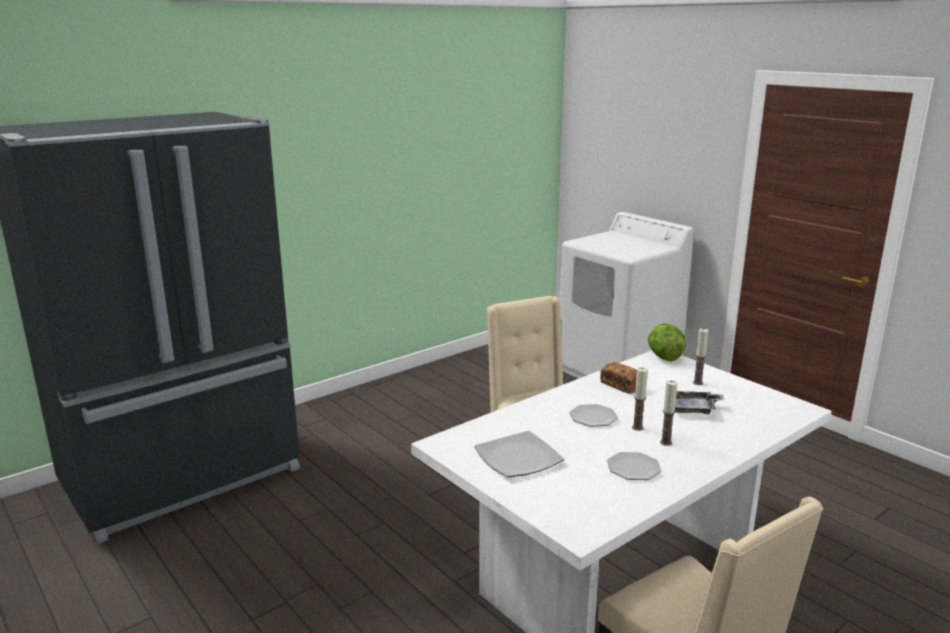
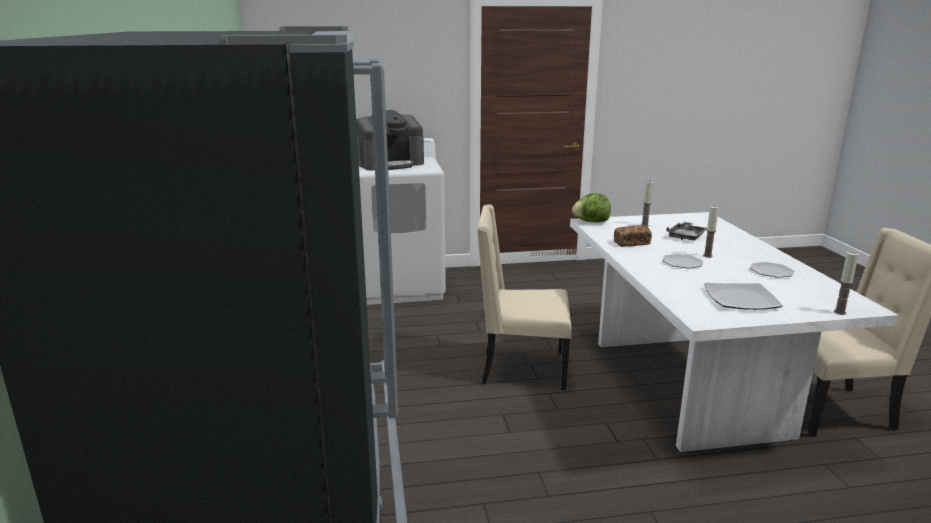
camera: 60 degrees left, 0 degrees up
candle [660,380,678,446] -> candle moved to [834,252,859,315]
none -> coffee machine [356,110,424,170]

